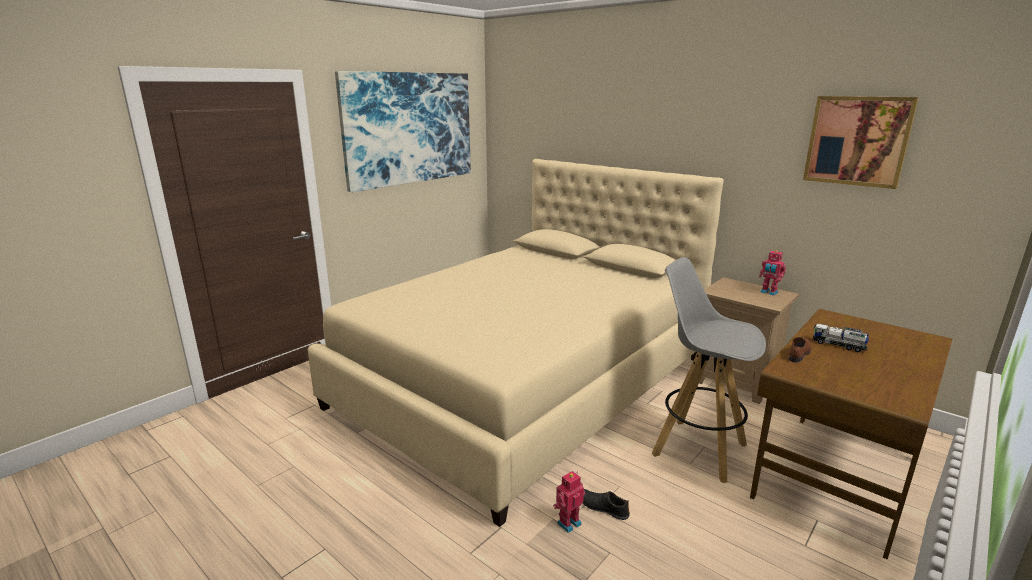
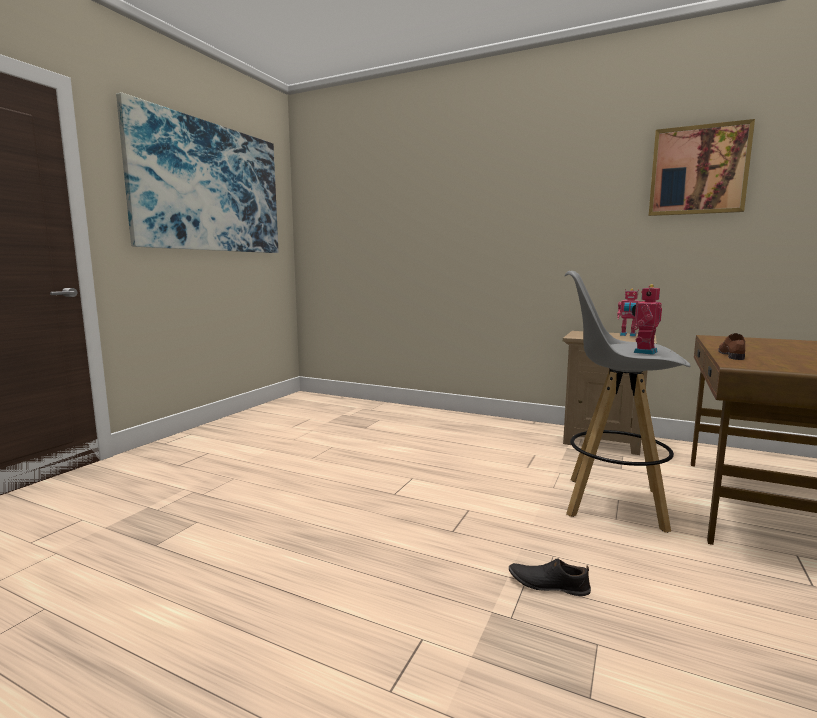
camera: 15 degrees left, 10 degrees down
beige bed [308,159,724,527] -> none
toy robot [553,471,585,533] -> toy robot moved to [632,284,662,355]
toy truck [813,323,868,352] -> none

